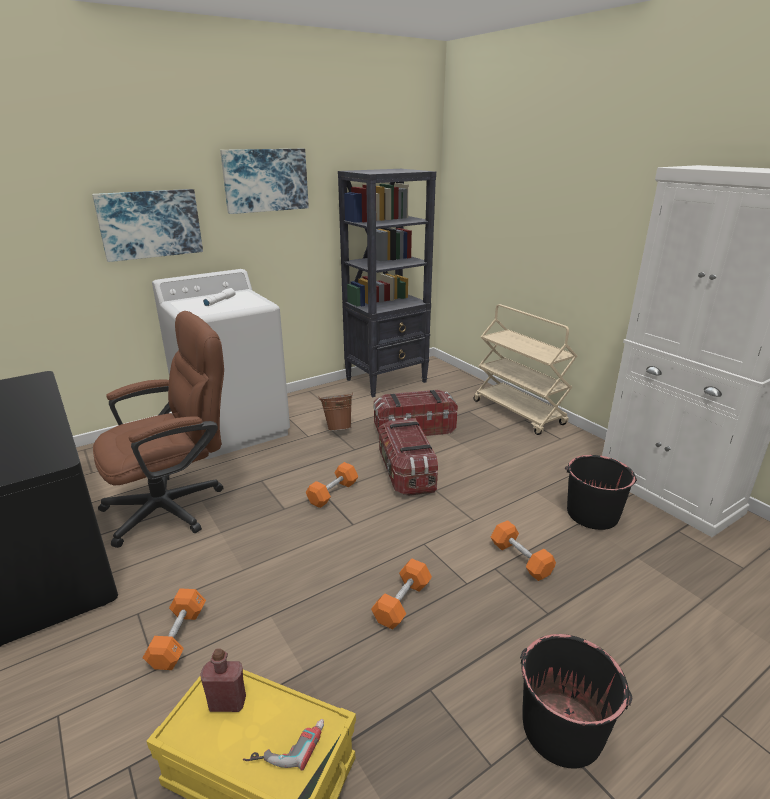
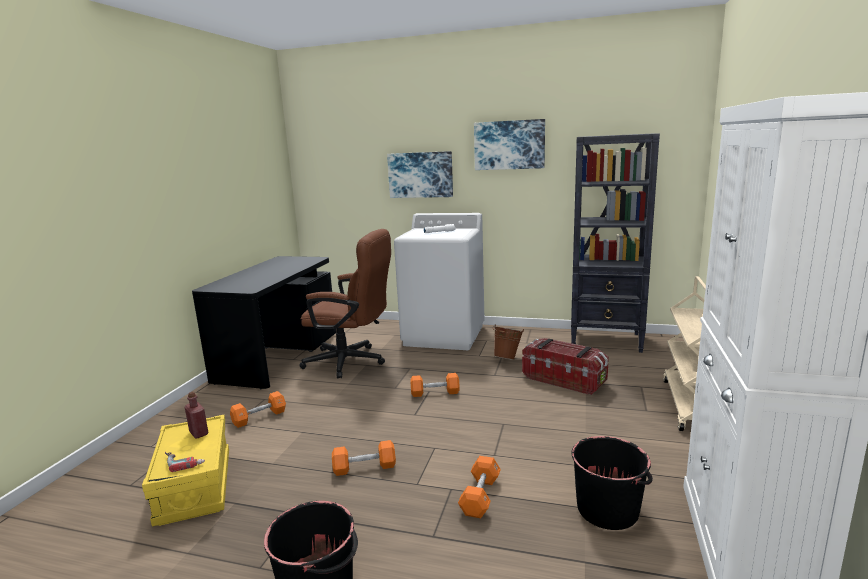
camera: 50 degrees right, 10 degrees down
storage box [378,418,438,496] -> none

